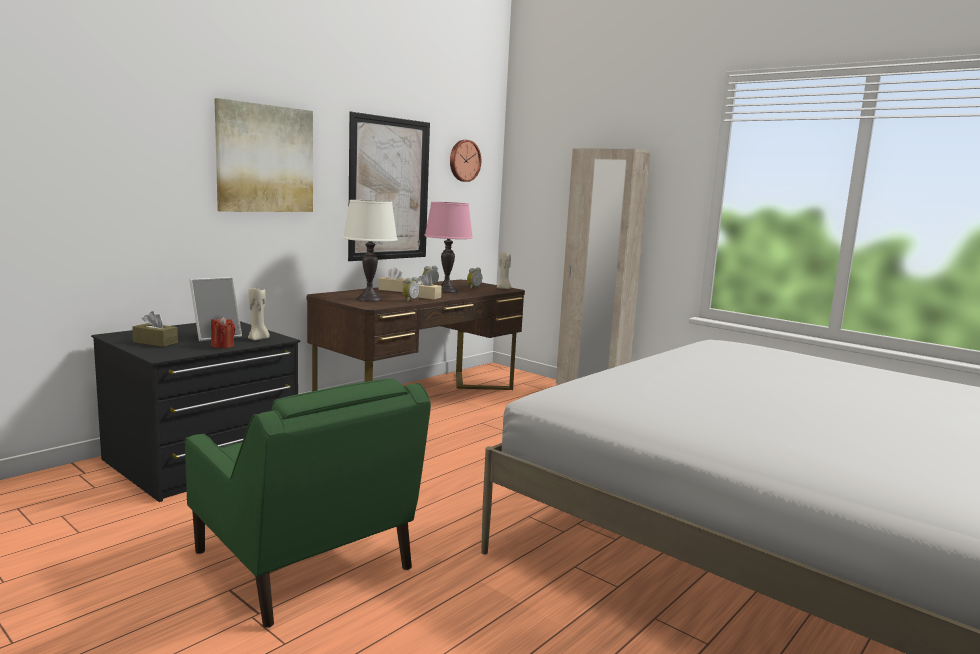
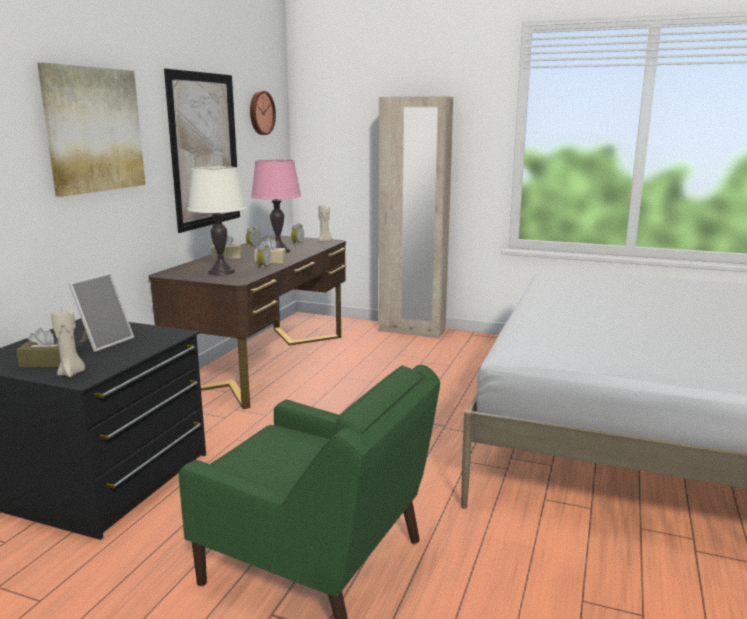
camera: 20 degrees left, 5 degrees up
red candle [211,316,235,348] -> none
beige candle [248,288,270,341] -> beige candle moved to [51,307,85,377]

